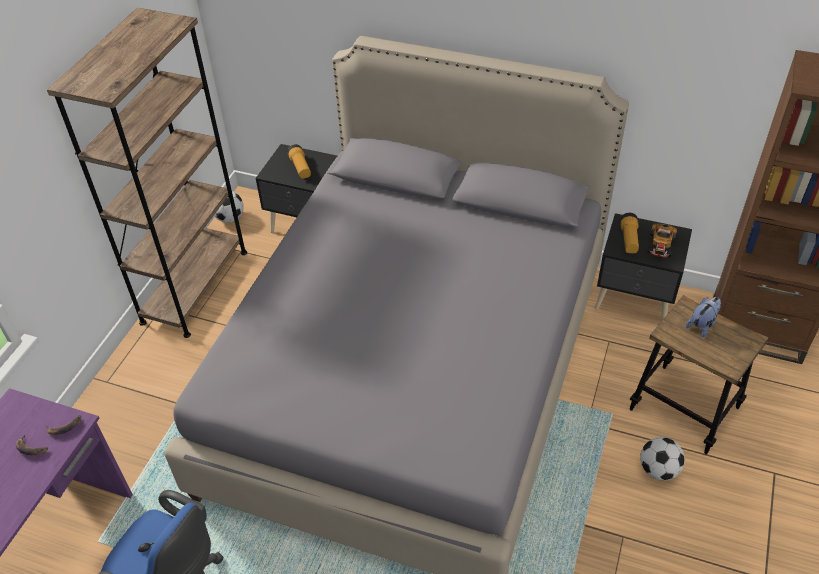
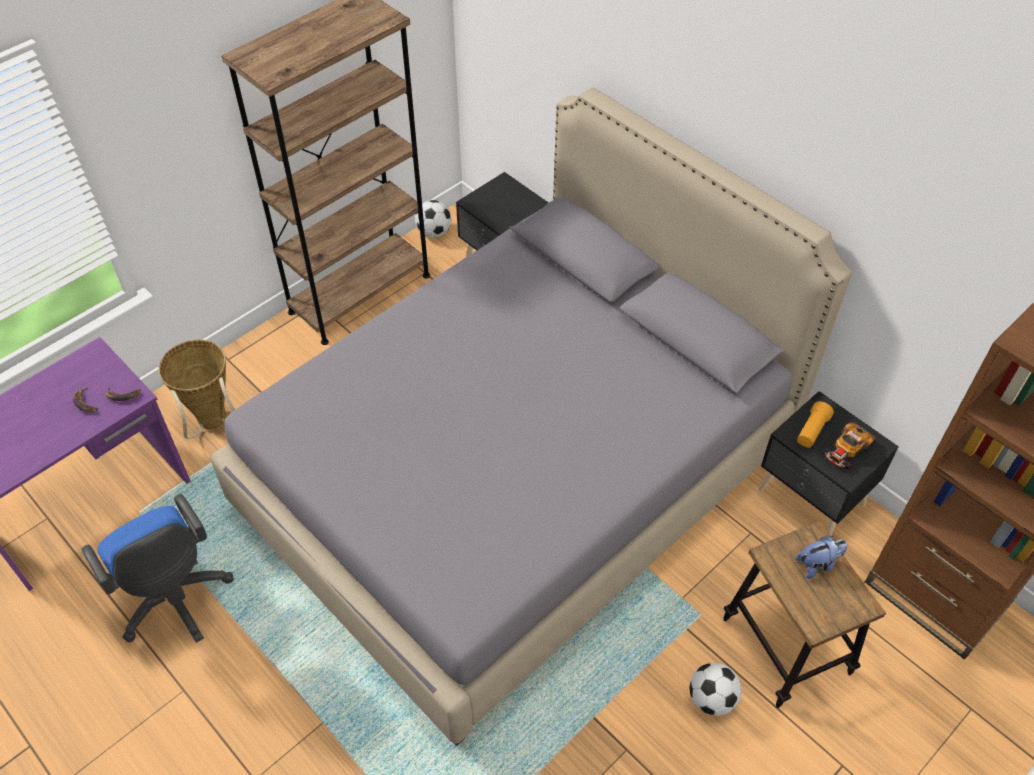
camera: 25 degrees right, 5 degrees up
flashlight [287,144,311,179] -> none
none -> basket [158,339,235,439]

